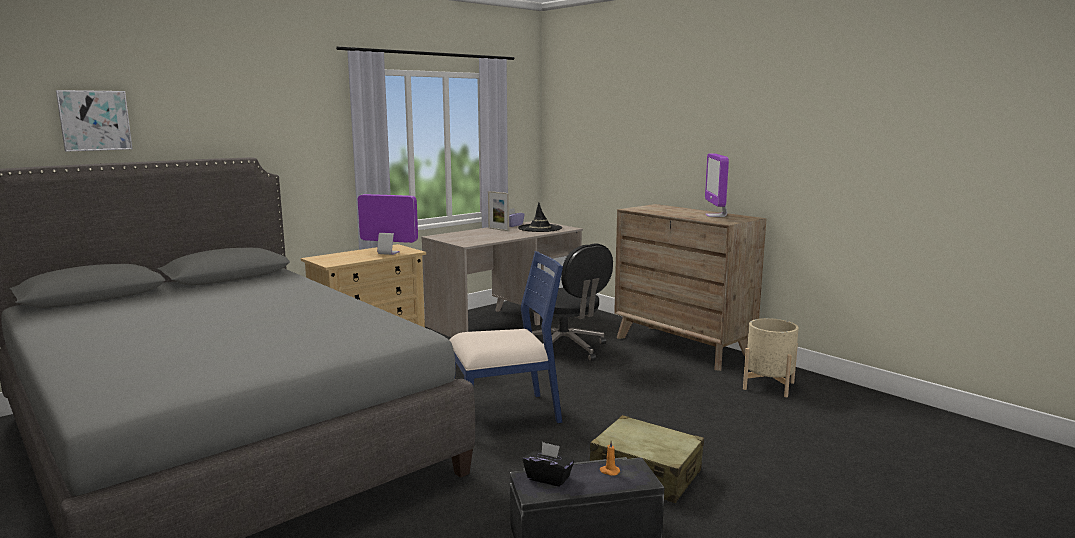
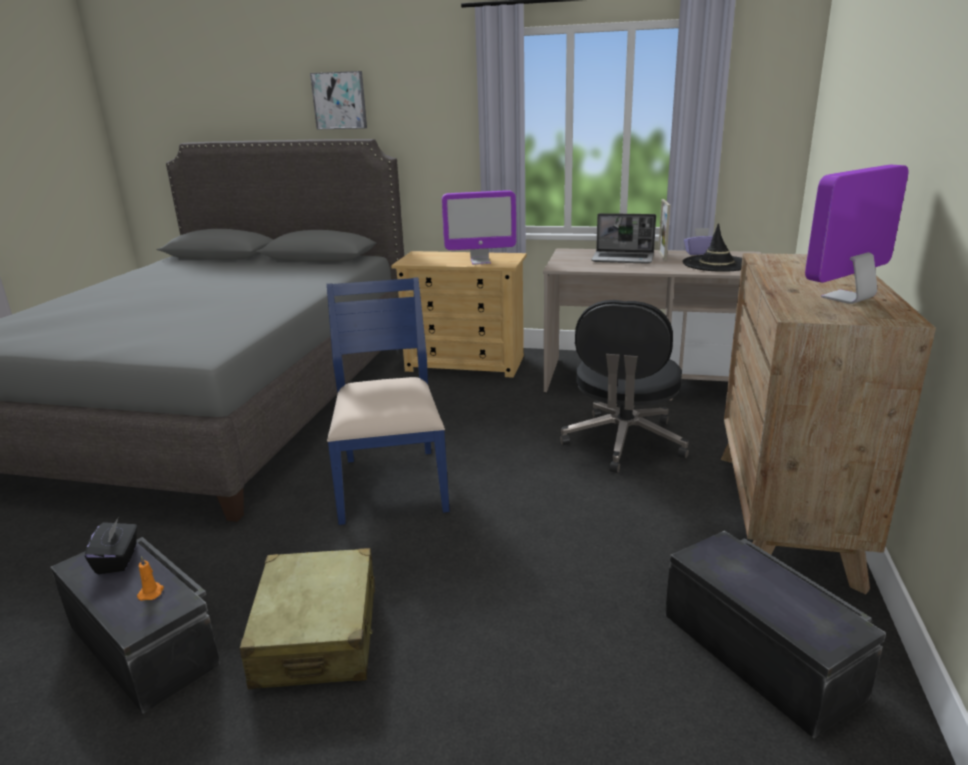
camera: 55 degrees right, 10 degrees up
picture [56,90,132,152] -> picture moved to [310,71,367,129]
monitor [358,194,418,255] -> monitor turned 105 degrees clockwise [442,190,516,265]
blue chair [449,251,563,423] -> blue chair turned 135 degrees counterclockwise [327,277,450,525]
beige planter [743,318,799,397] -> black storage box [665,531,886,738]
none -> laptop [591,213,656,264]

